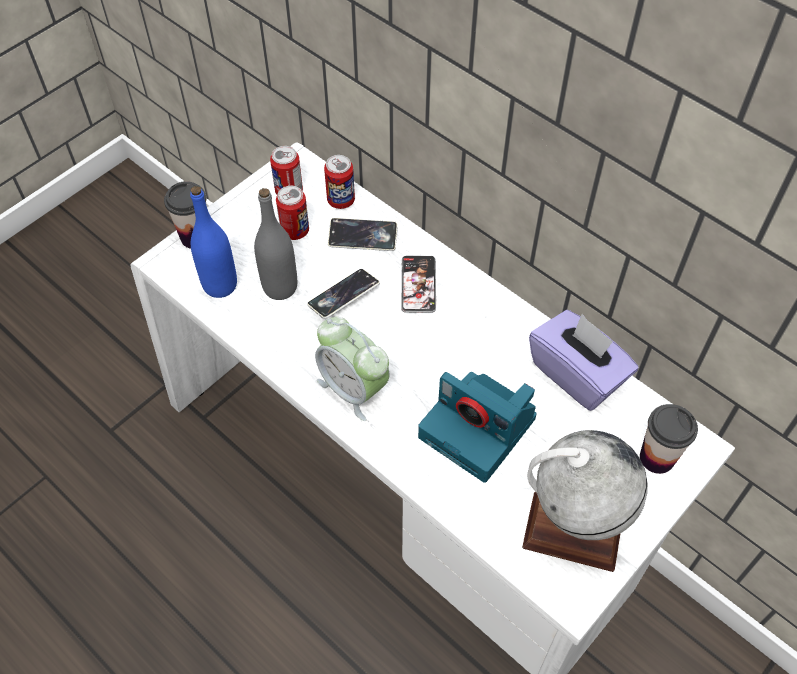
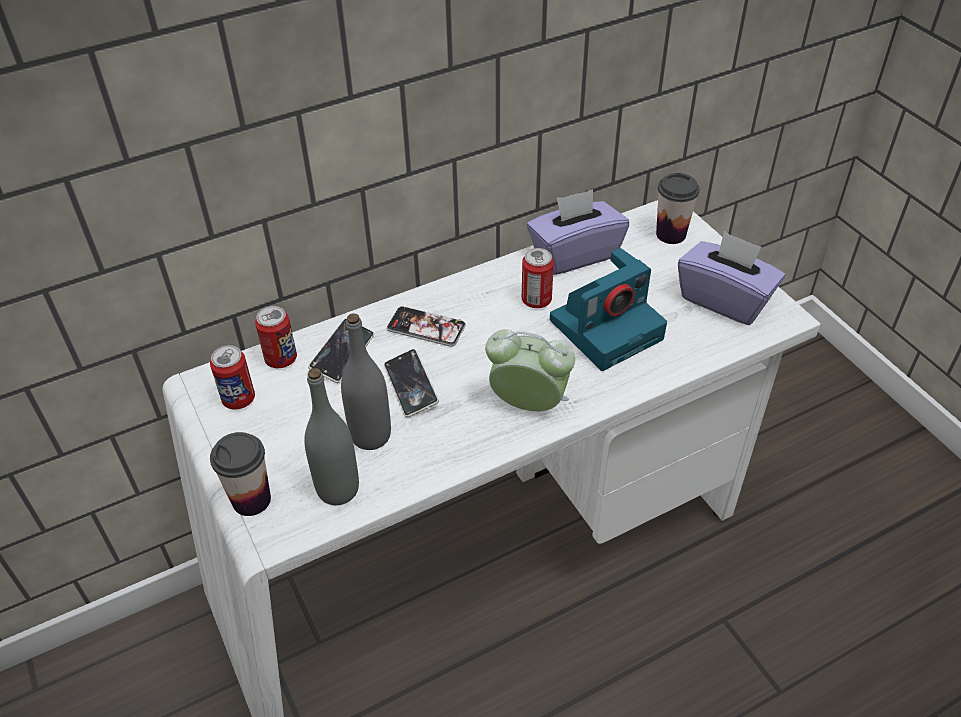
camera: 70 degrees left, 10 degrees down
blue bottle [190,186,237,298] -> grey bottle [304,368,359,505]
can [276,186,309,240] -> can moved to [522,248,554,308]
alarm clock [315,317,389,421] -> alarm clock turned 135 degrees counterclockwise [485,329,575,412]
globe [522,430,648,572] -> purple tissue box [678,231,785,325]

